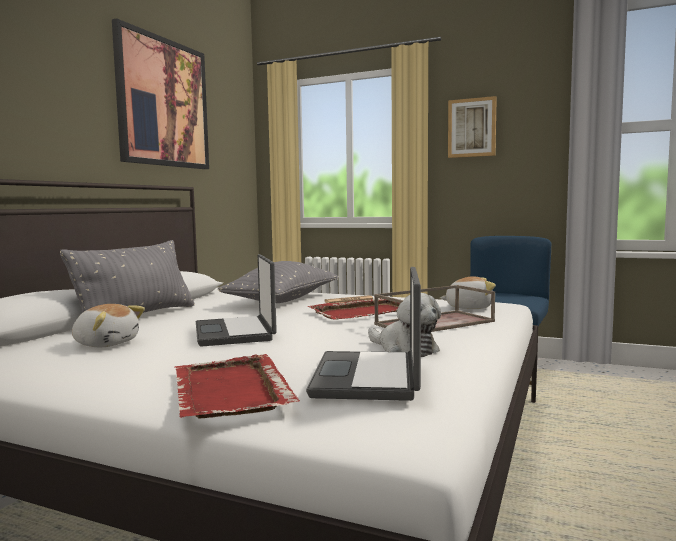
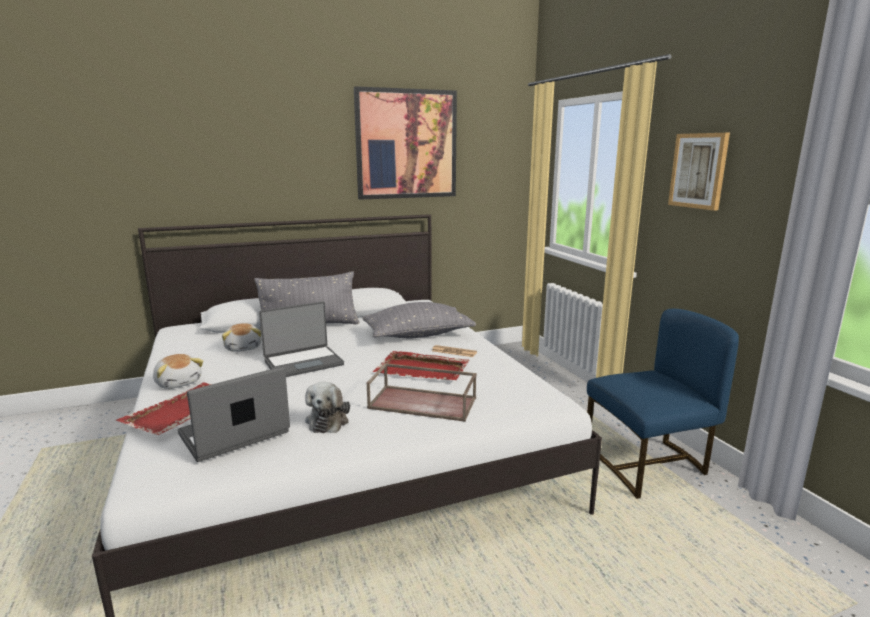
camera: 45 degrees right, 10 degrees up
laptop [196,254,277,346] -> laptop turned 150 degrees counterclockwise [259,301,344,377]
plush toy [440,276,496,309] -> plush toy moved to [153,354,203,389]

